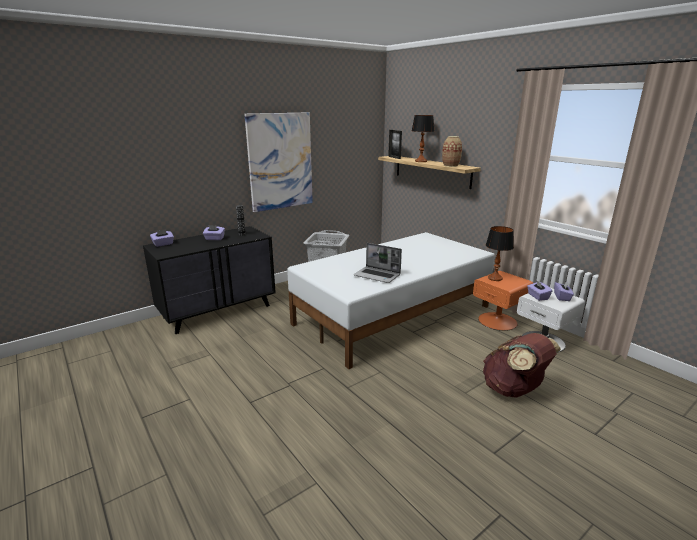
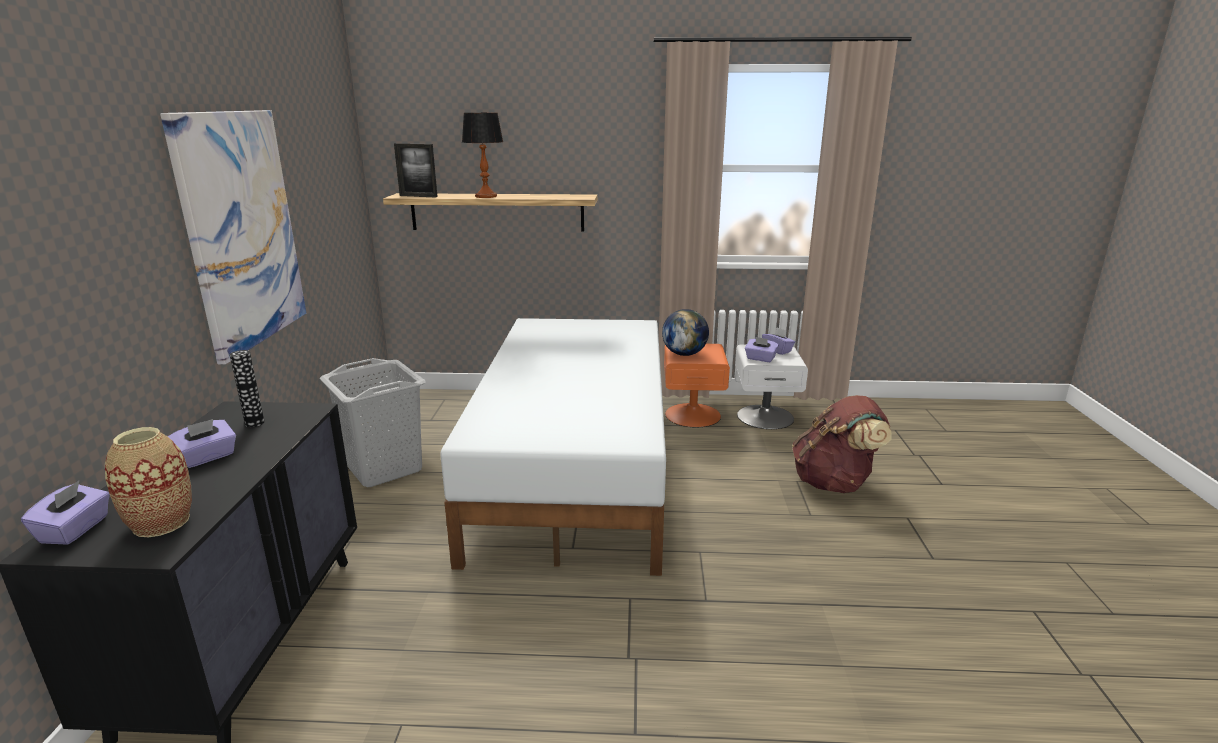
camera: 50 degrees left, 0 degrees up
laptop [354,243,402,283] -> none
vase [442,136,462,167] -> vase moved to [105,427,192,537]
table lamp [486,226,514,281] -> globe [662,309,709,356]

